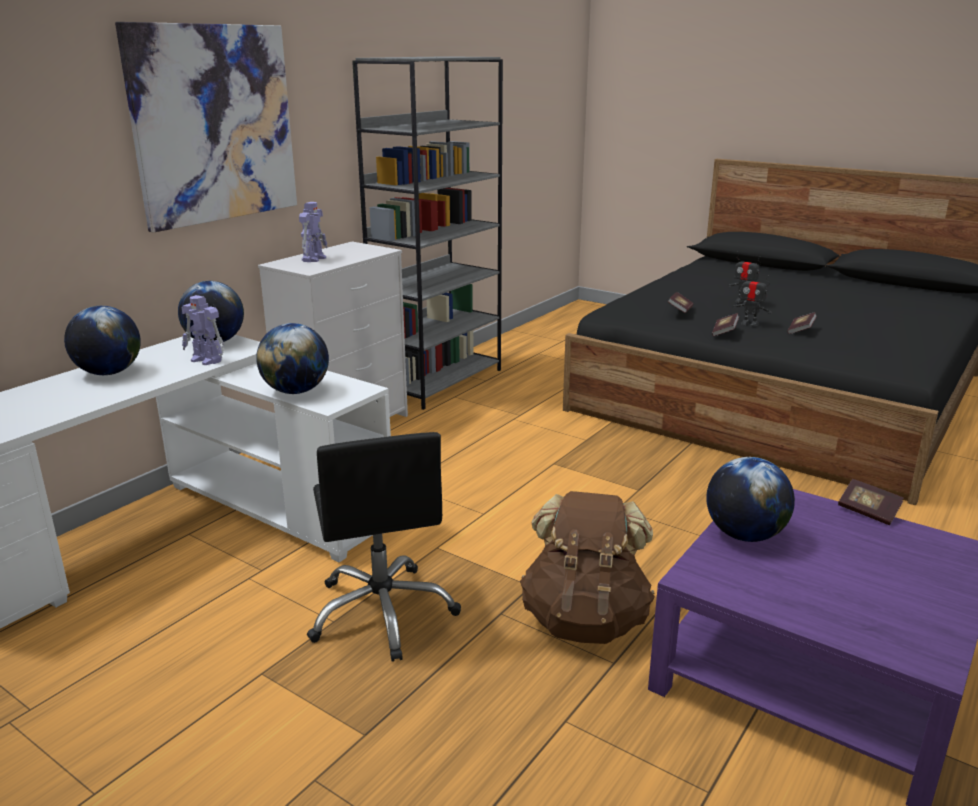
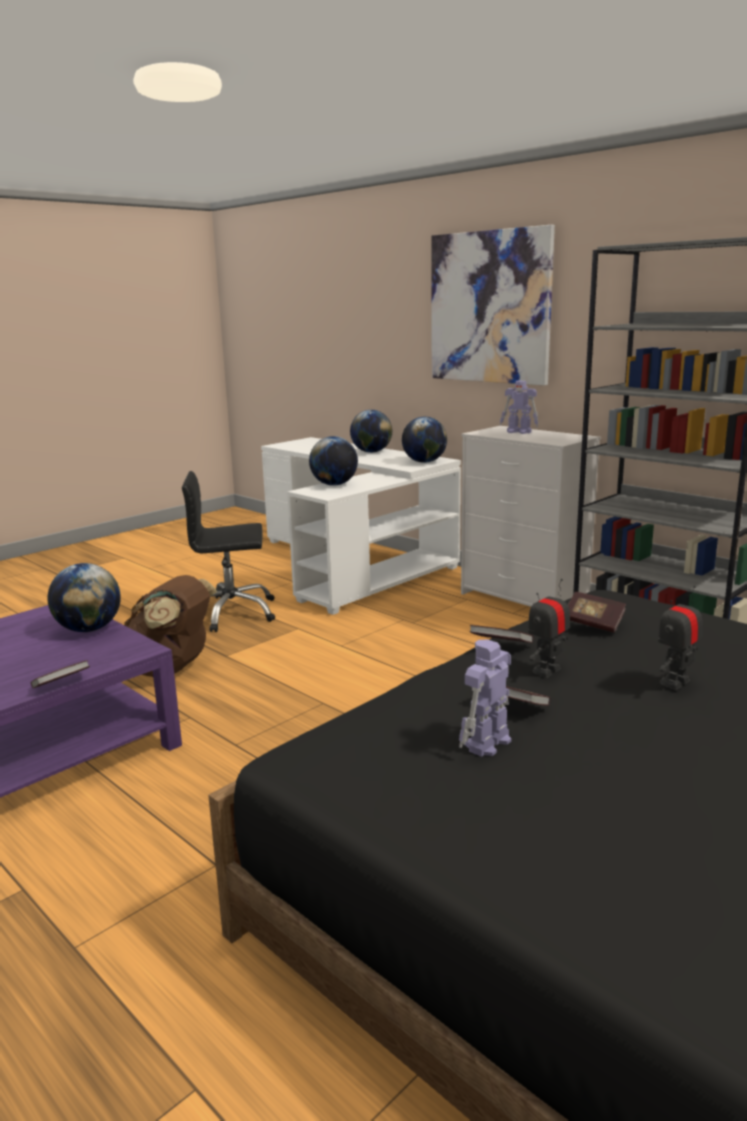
camera: 100 degrees right, 5 degrees down
toy robot [182,295,225,365] -> toy robot moved to [459,639,511,757]

